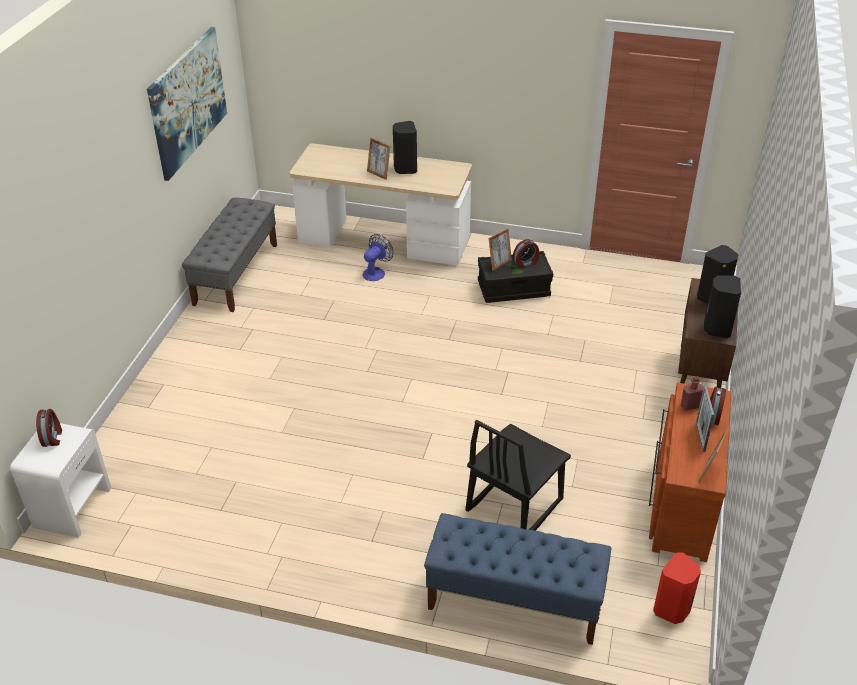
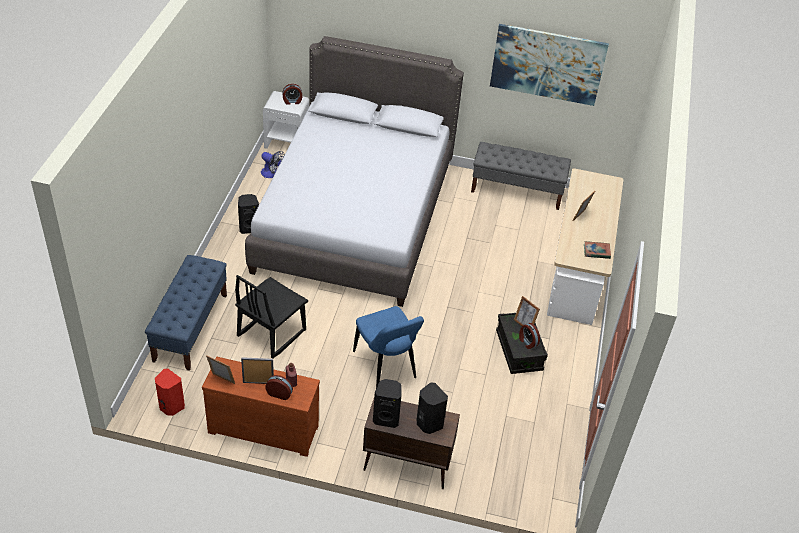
camera: 85 degrees right, 5 degrees up
fan [363,234,393,281] -> fan moved to [261,151,284,178]
black speaker [393,121,417,174] -> black speaker moved to [238,194,259,234]
black chair [465,420,571,531] -> black chair turned 90 degrees counterclockwise [235,275,308,359]
none -> grey bed [245,36,464,307]
none -> blue chair [353,306,424,388]
none -> book [584,241,611,259]

